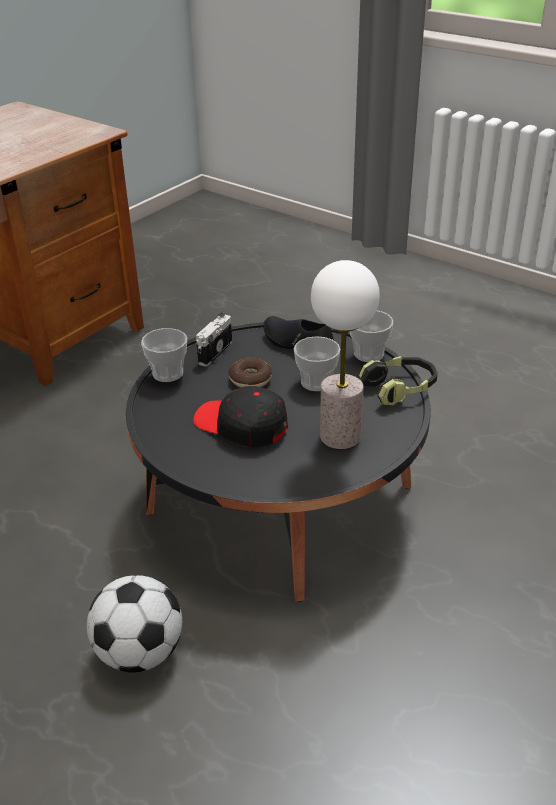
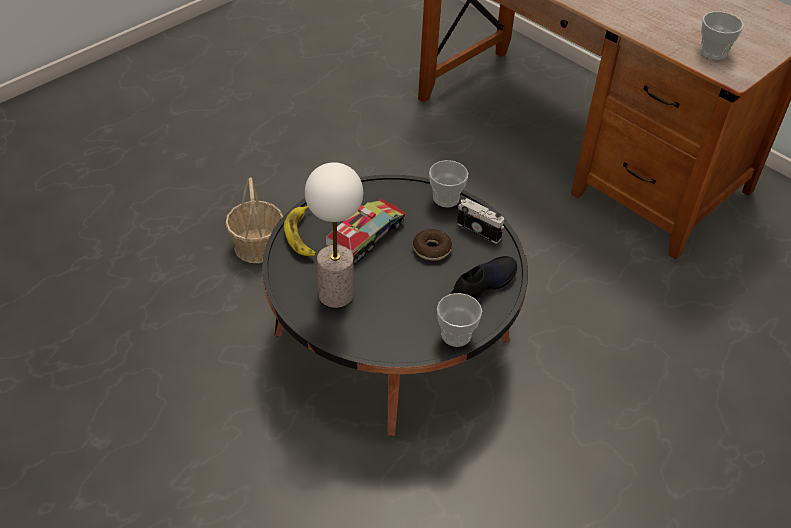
camera: 95 degrees right, 10 degrees up
football [87,575,182,673] -> basket [225,177,283,263]
black cap [193,386,288,447] -> toy truck [326,199,405,265]
cup [294,336,340,391] -> cup moved to [700,11,744,60]
headphones [359,356,438,405] -> none
none -> banana [284,206,316,256]

